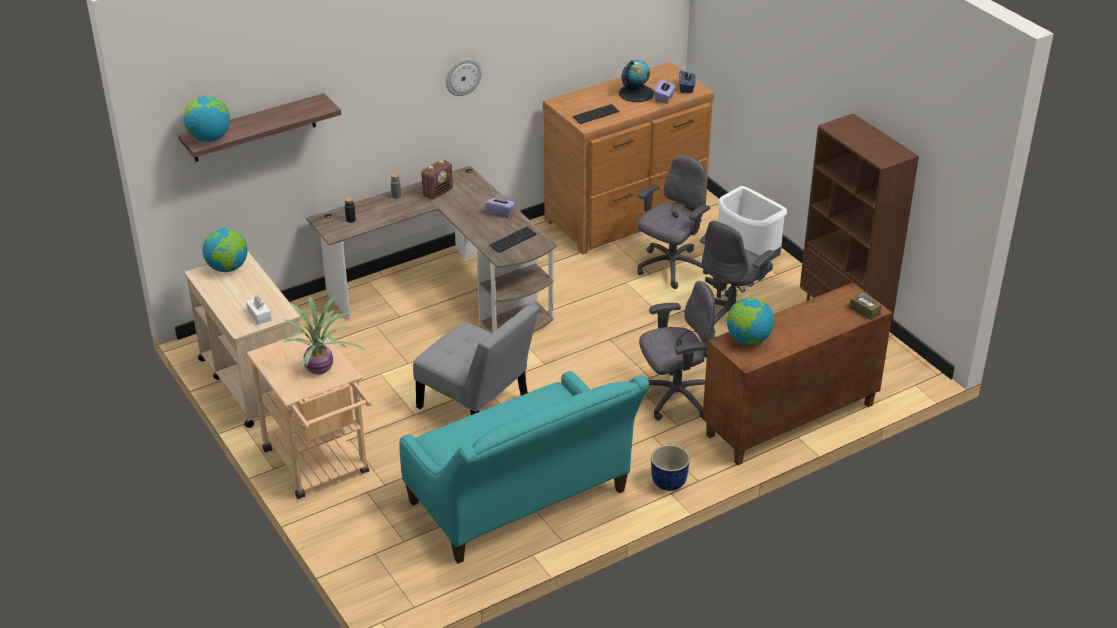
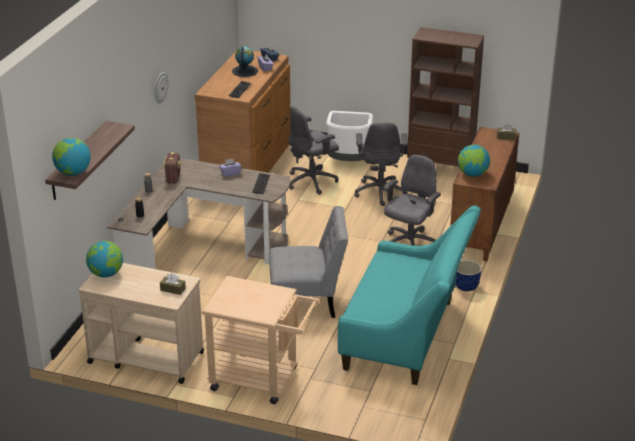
camera: 40 degrees left, 5 degrees down
white tissue box [246,295,272,325] -> brown tissue box [160,273,186,295]
potted plant [275,296,366,375] -> none
grey office chair [637,155,710,289] -> grey office chair turned 120 degrees counterclockwise [288,107,339,195]

